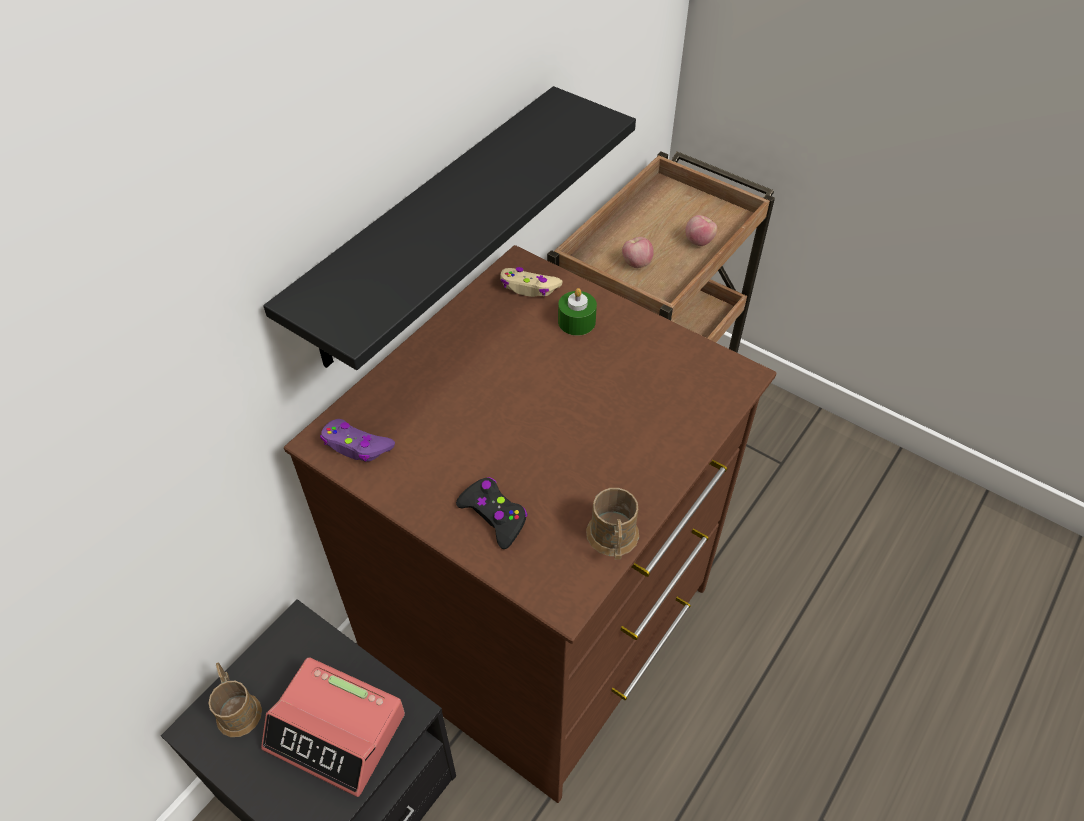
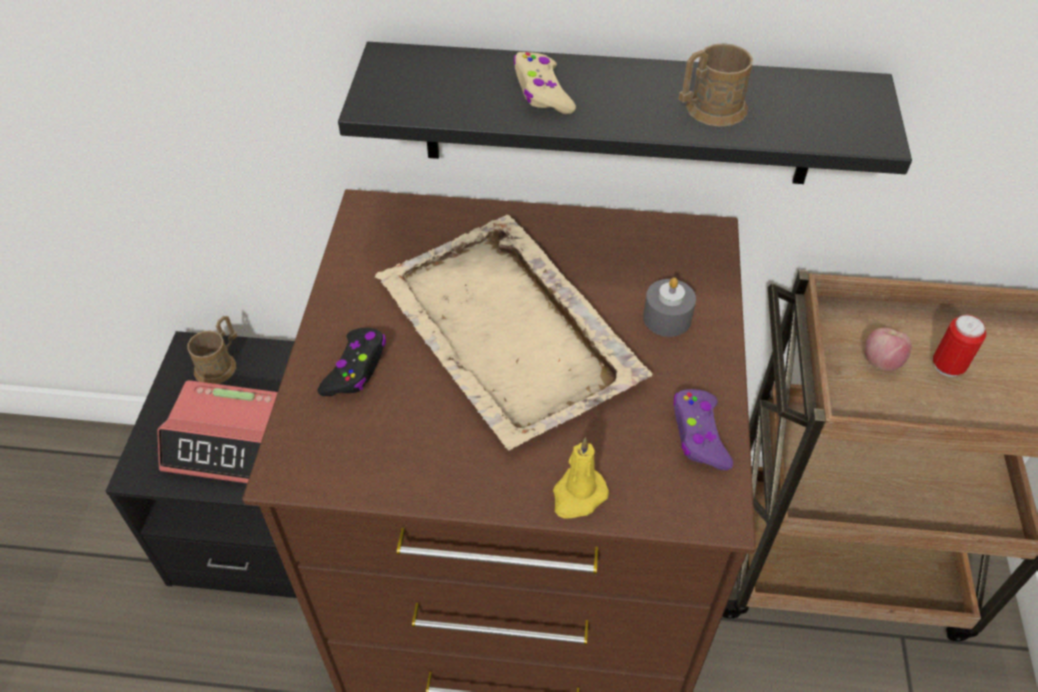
camera: 60 degrees right, 0 degrees up
alarm clock [261,657,405,797] -> alarm clock turned 75 degrees counterclockwise [157,380,278,483]
purple game controller [320,419,395,462] -> purple game controller moved to [673,389,733,470]
beige game controller [500,267,563,297] -> beige game controller moved to [513,52,576,114]
green candle [558,288,597,336] -> grey candle [643,277,696,337]
brown mug [586,488,639,559] -> brown mug moved to [678,43,753,127]
apple [685,215,717,246] -> none
none -> beige tray [375,215,652,450]
none -> yellow candle [553,438,609,519]
none -> can [933,315,986,377]

